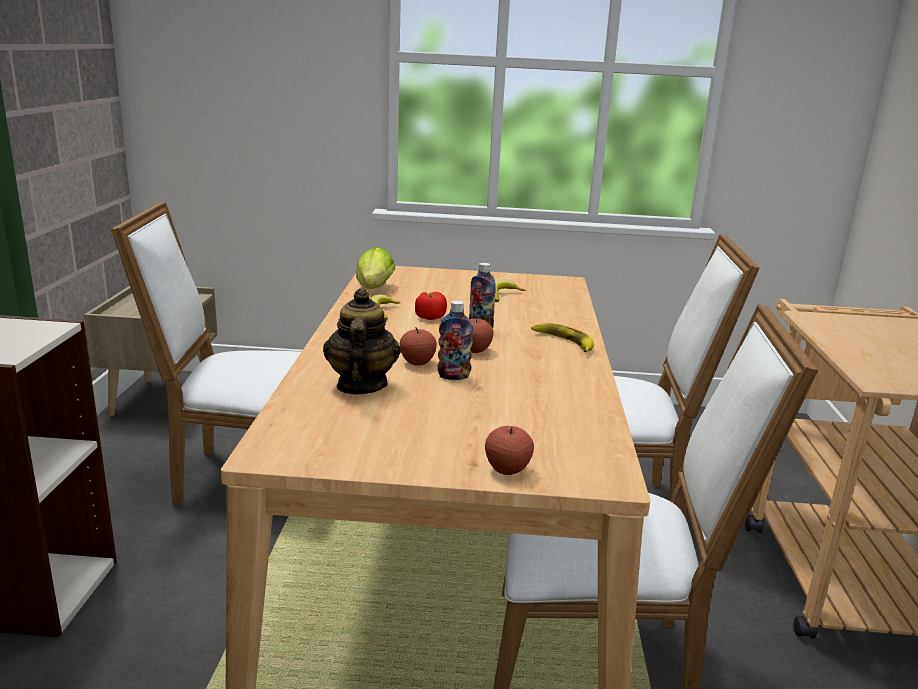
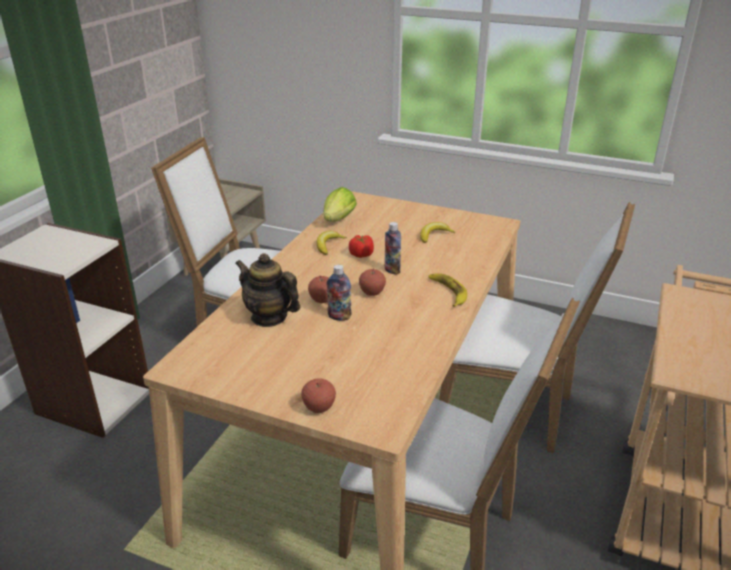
camera: 20 degrees right, 10 degrees up
teapot [323,288,401,395] -> teapot turned 75 degrees counterclockwise [235,253,300,327]

